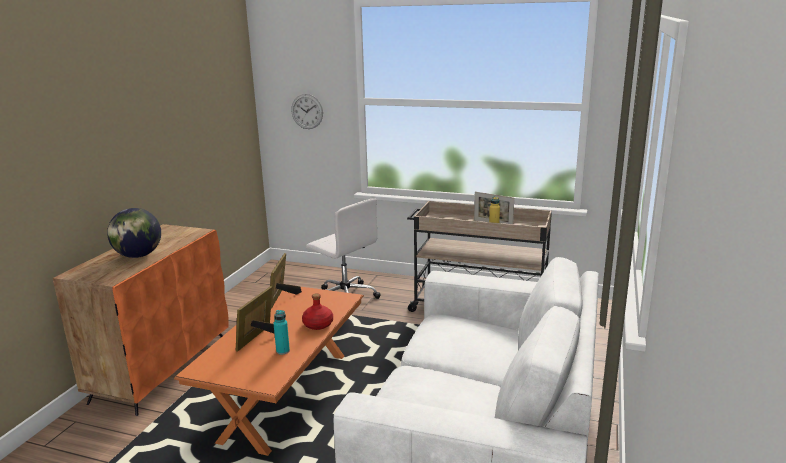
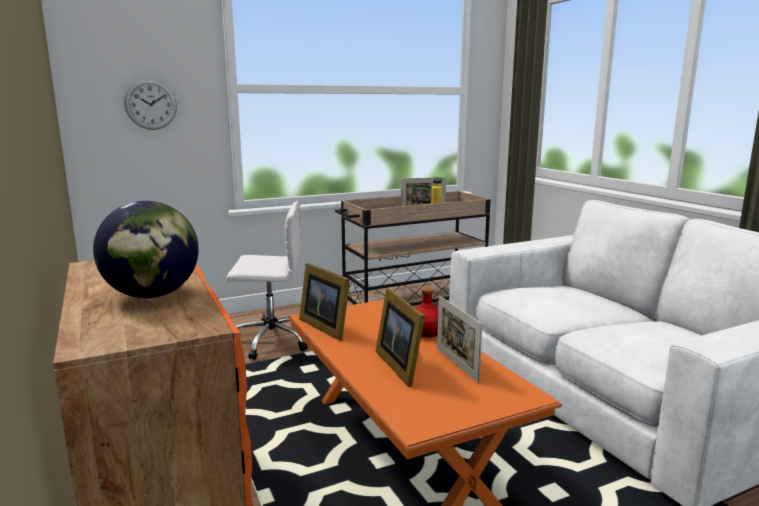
camera: 45 degrees left, 5 degrees down
turquoise bottle [273,310,290,355] -> picture frame [437,296,482,383]

